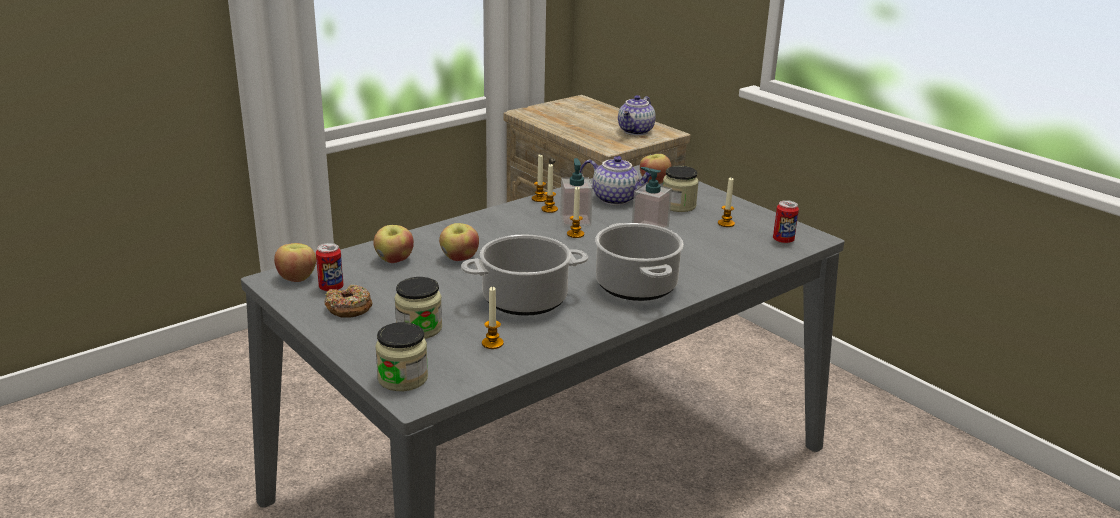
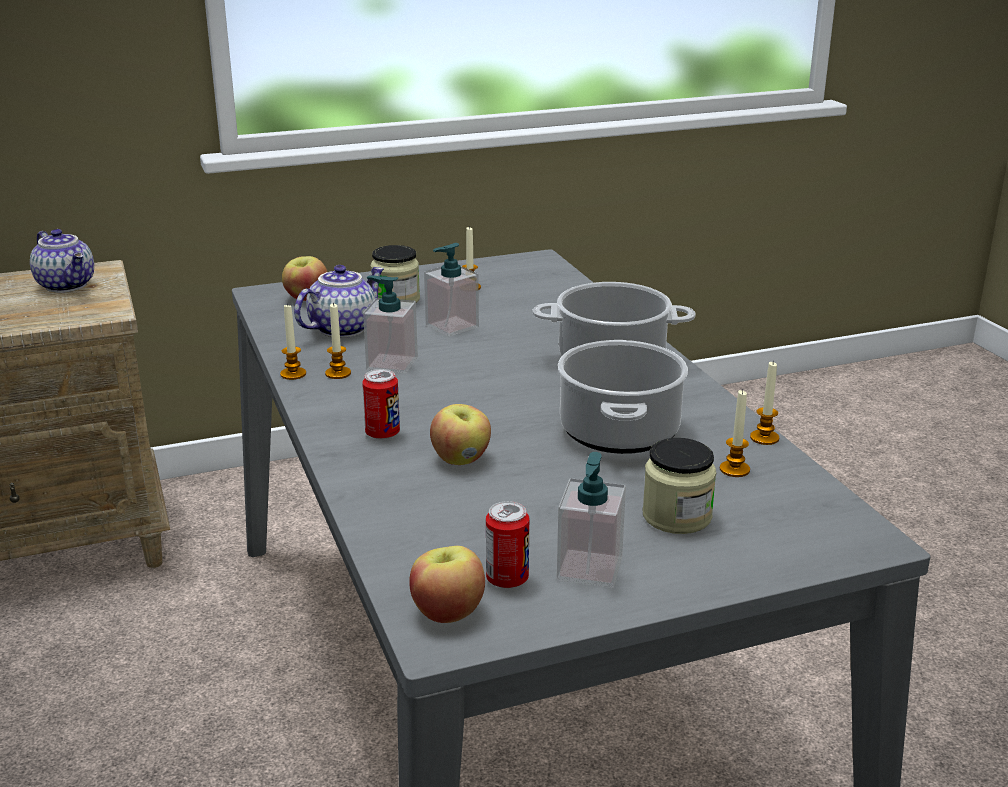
camera: 70 degrees left, 0 degrees up
donut [324,285,372,318] -> soap dispenser [557,452,626,588]
apple [373,225,414,263] -> none
jar [375,322,428,391] -> none
candle [567,186,584,238] -> candle moved to [750,361,779,445]
can [773,200,799,244] -> can moved to [362,369,400,440]

